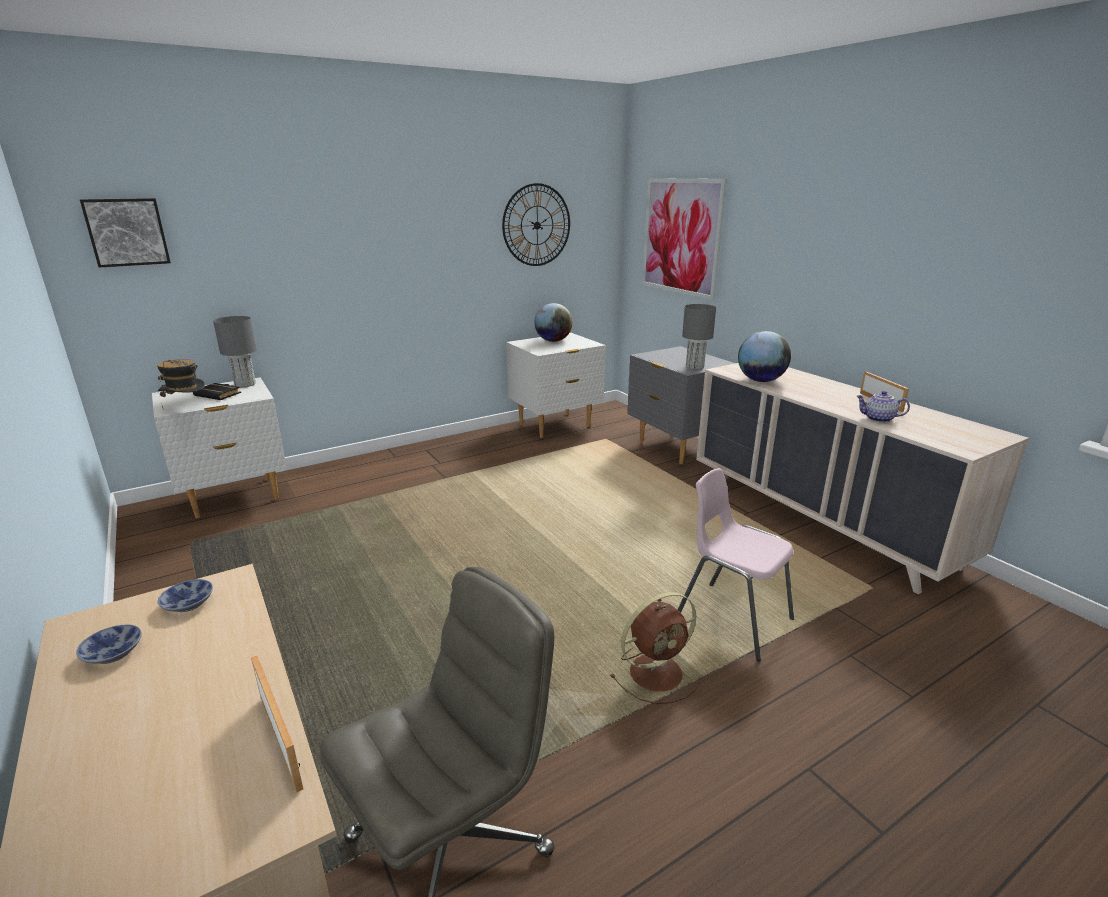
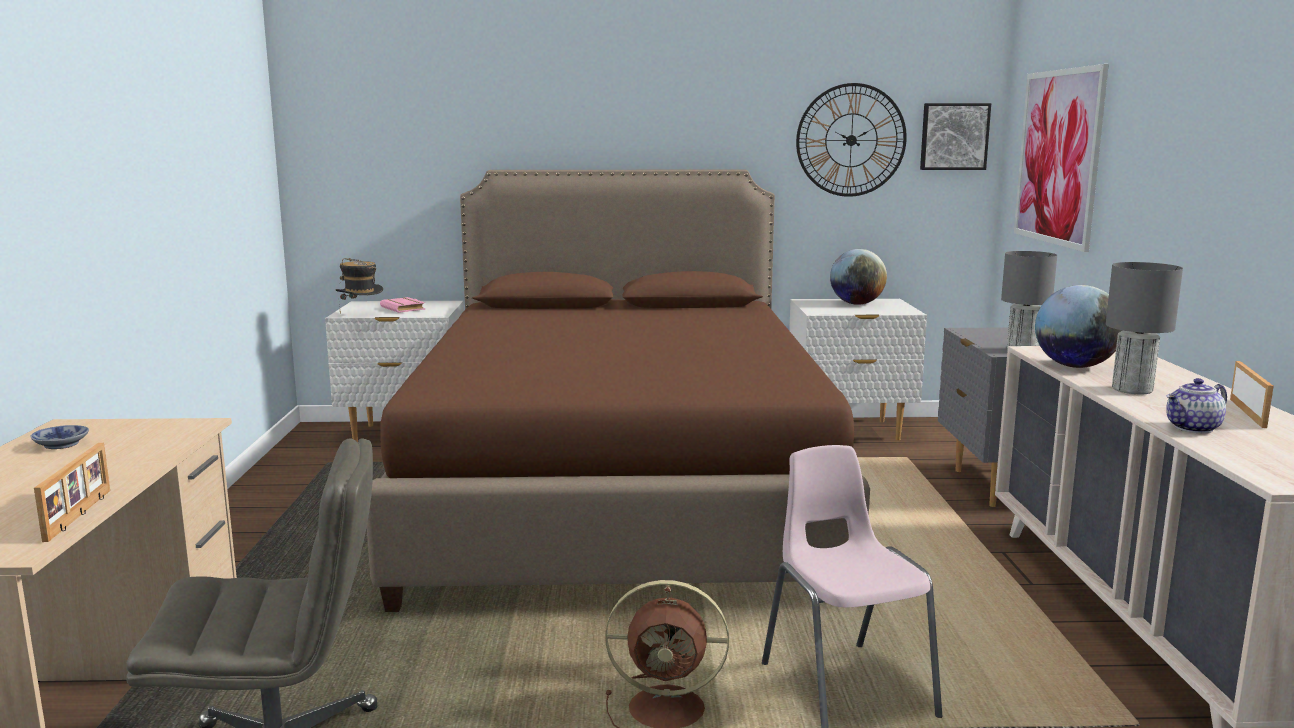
camera: 30 degrees right, 10 degrees down
picture [80,198,171,268] -> picture moved to [920,103,991,170]
bowl [158,579,213,612] -> none
black book [193,383,241,400] -> pink book [380,297,426,313]
grey table lamp [213,316,257,387] -> grey table lamp moved to [1106,262,1183,394]
teapot [856,391,910,423] -> teapot turned 75 degrees counterclockwise [1166,378,1227,433]
none -> brown bed [367,170,870,612]

